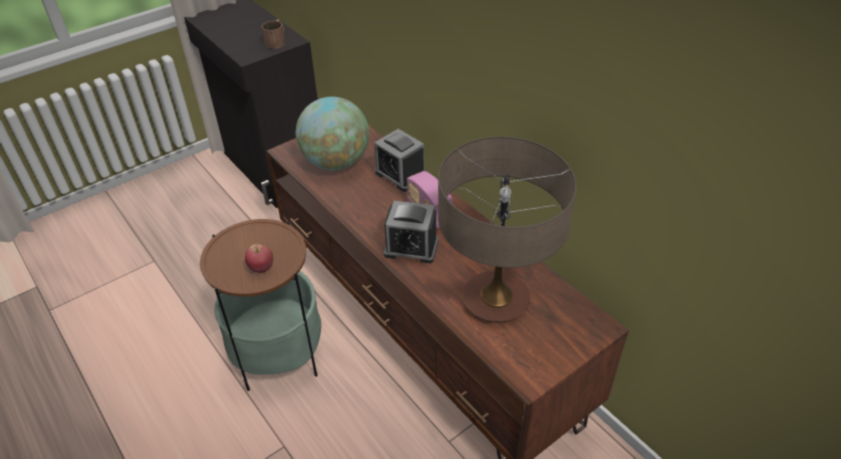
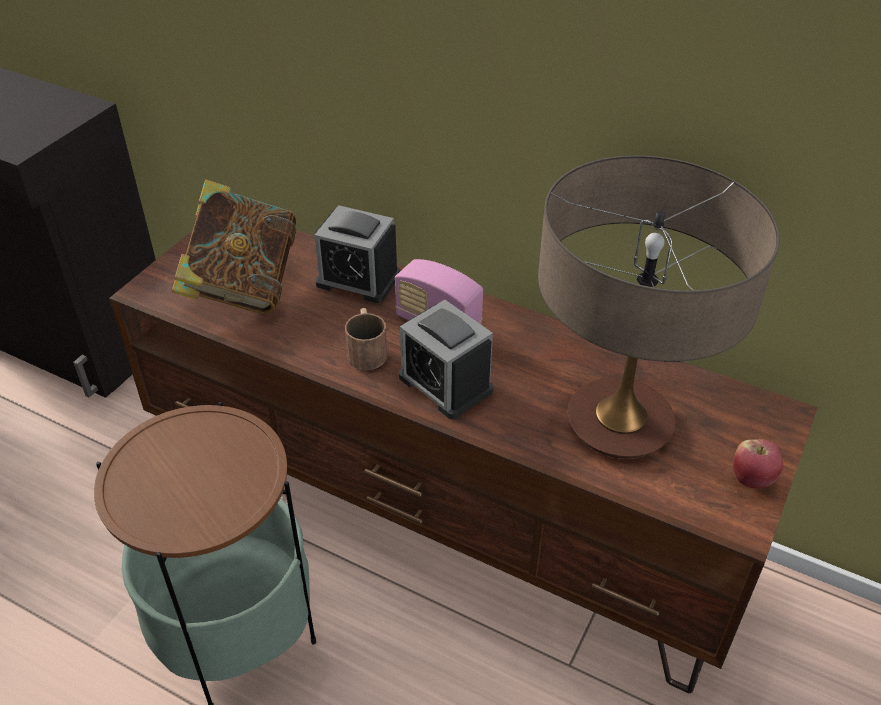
camera: 25 degrees left, 0 degrees up
apple [245,244,273,273] -> apple moved to [733,440,783,489]
brown mug [262,19,285,49] -> brown mug moved to [345,308,387,370]
globe [296,97,369,171] -> book [172,180,297,314]
alarm clock [384,201,439,263] -> alarm clock turned 60 degrees clockwise [399,300,493,419]

